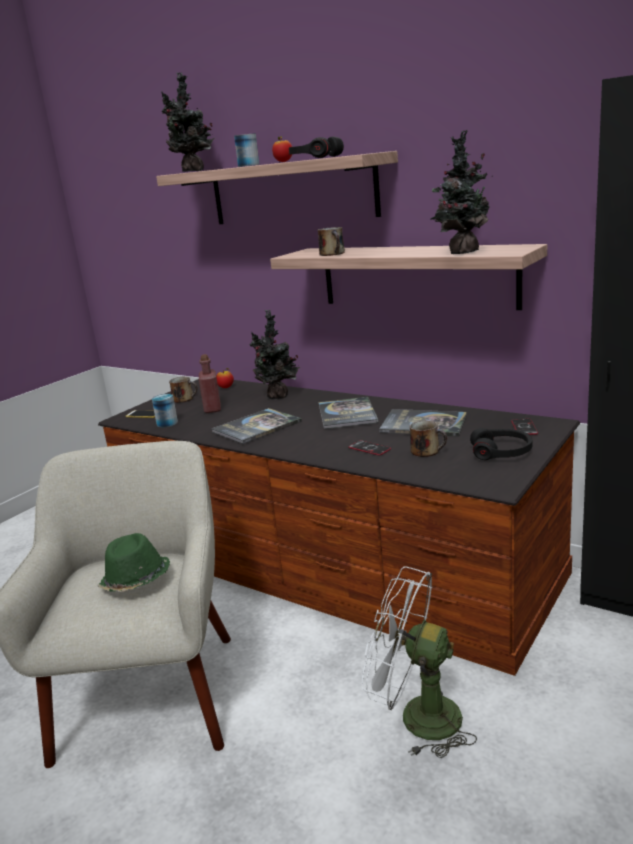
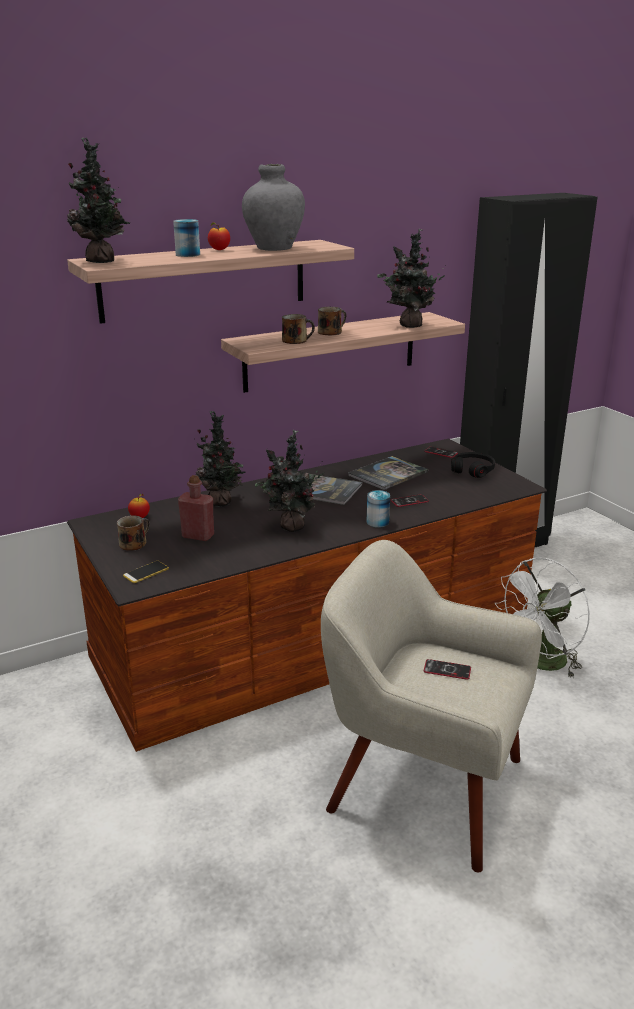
camera: 65 degrees left, 5 degrees up
green hat [98,533,170,592] -> phone [424,659,471,680]
can [152,394,178,427] -> can moved to [367,490,390,528]
book [211,408,302,444] -> potted plant [255,430,325,532]
black headphones [289,136,344,158] -> grey vase [242,164,305,251]
mug [410,420,447,457] -> mug moved to [318,306,347,335]

